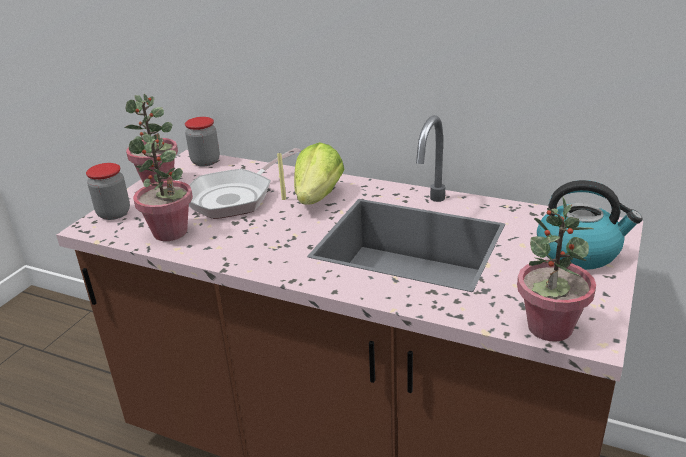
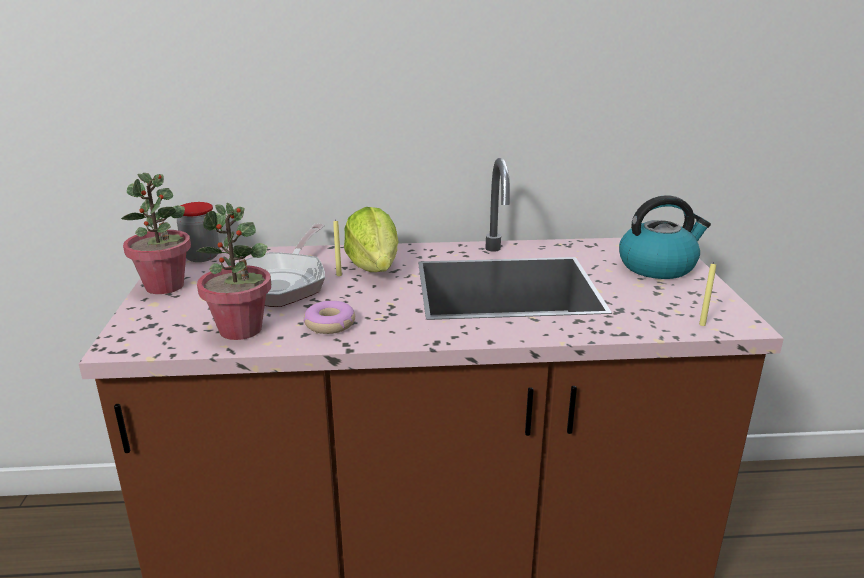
camera: 30 degrees left, 5 degrees down
jar [86,163,130,220] -> none
potted plant [517,196,596,342] -> yellow candle [699,263,716,326]
none -> donut [304,301,355,334]

